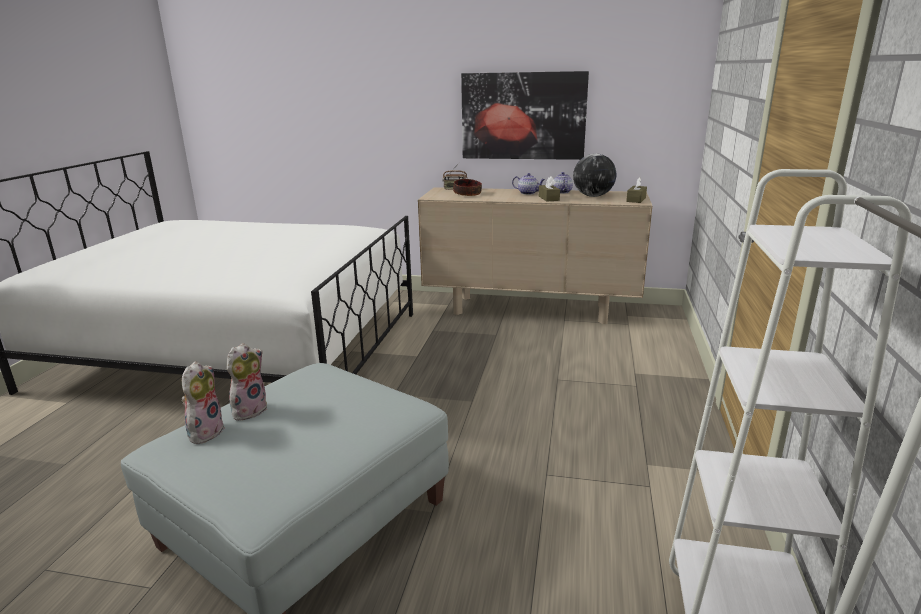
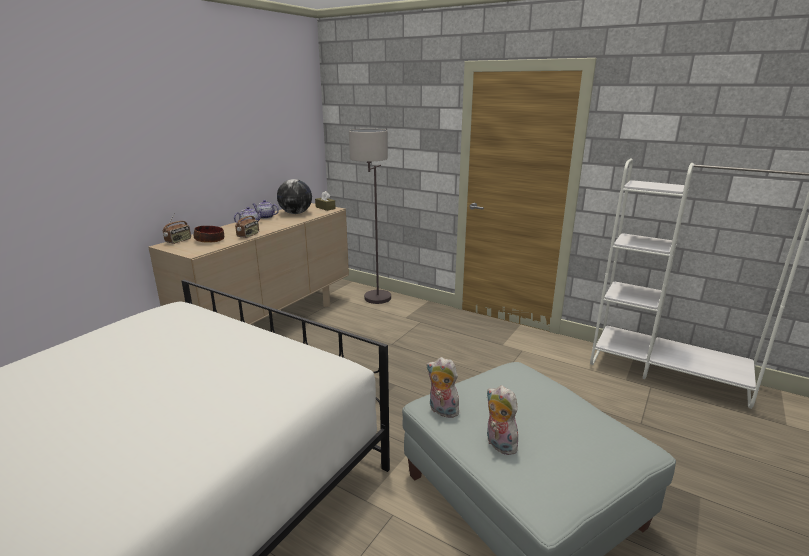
camera: 70 degrees left, 0 degrees up
plush toy [182,361,225,444] -> plush toy moved to [426,357,462,418]
picture [461,71,589,160] -> none
brown tissue box [539,176,560,201] -> none
none -> radio [235,208,259,238]
none -> grey floor lamp [349,129,391,304]

